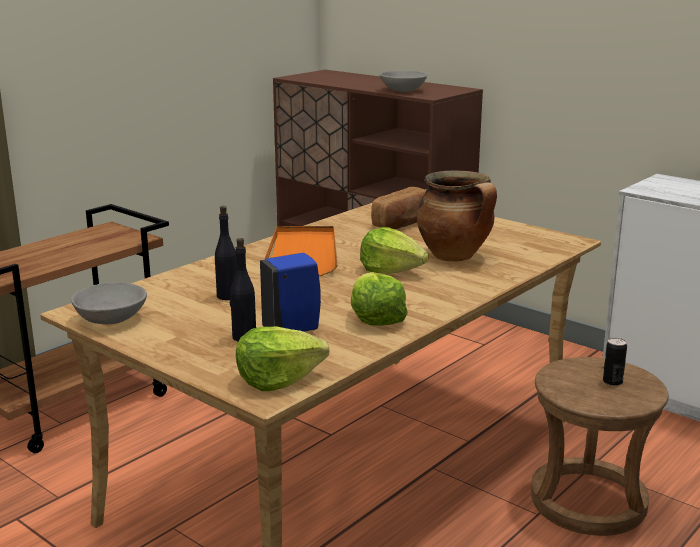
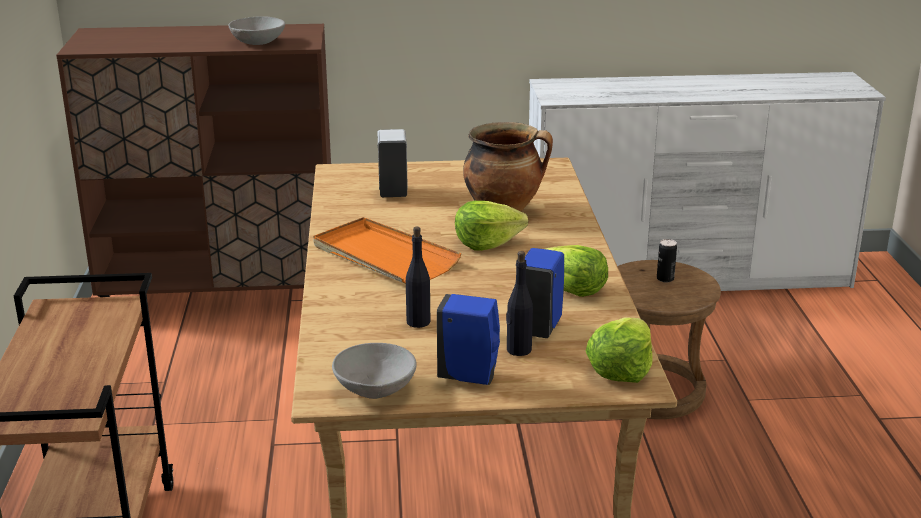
camera: 45 degrees left, 5 degrees up
bread [371,187,427,229] -> white soap dispenser [377,129,408,197]
none -> blue soap dispenser [437,294,500,385]

